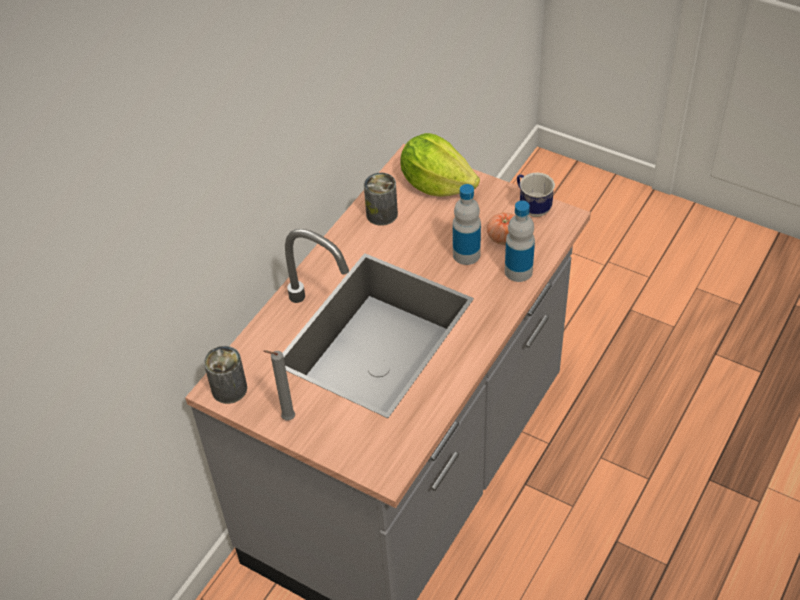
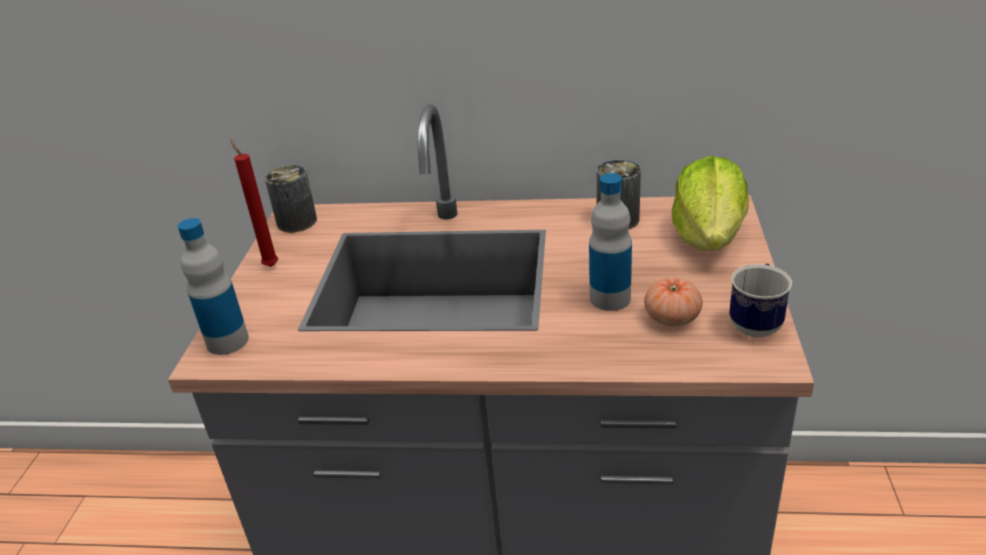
camera: 65 degrees right, 15 degrees down
grey candle [263,350,295,420] -> red candle [230,139,278,267]
bottle [505,201,535,282] -> bottle moved to [178,218,249,355]

